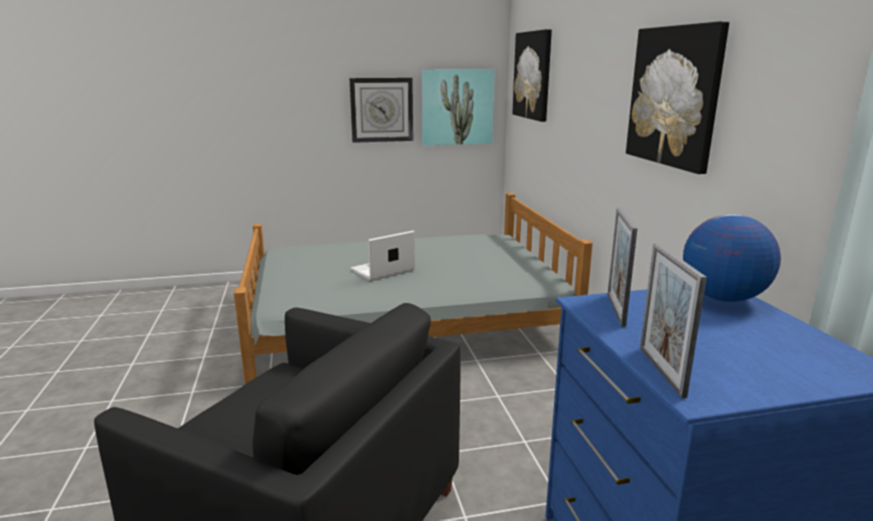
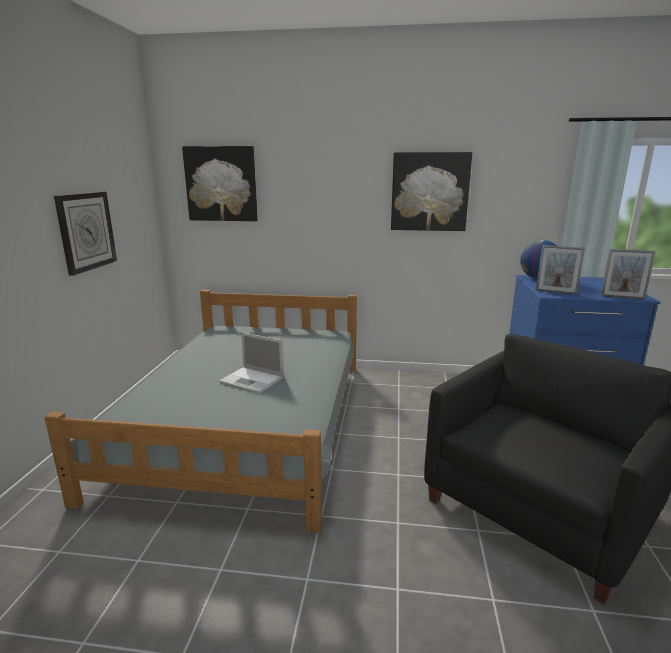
camera: 70 degrees left, 0 degrees up
laptop [350,231,415,281] -> laptop turned 45 degrees counterclockwise [219,332,284,394]
picture [422,69,495,146] -> none

